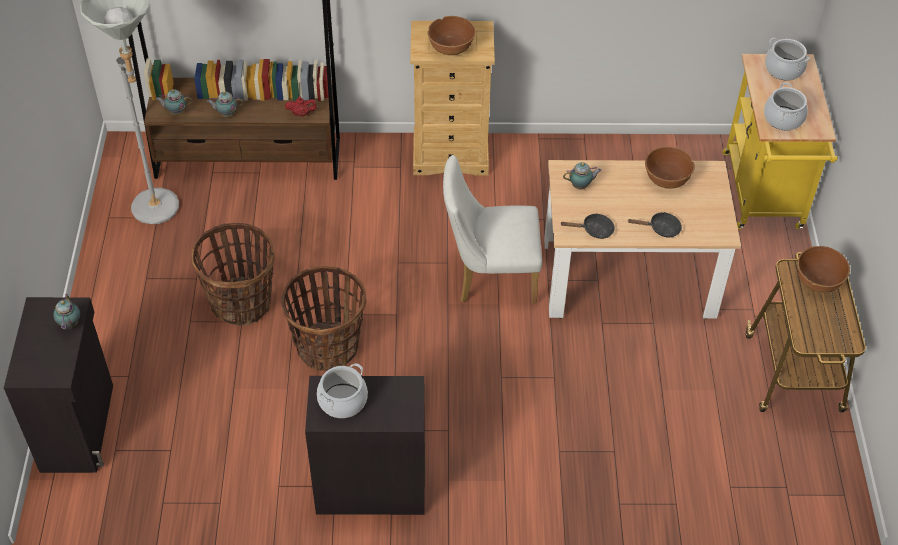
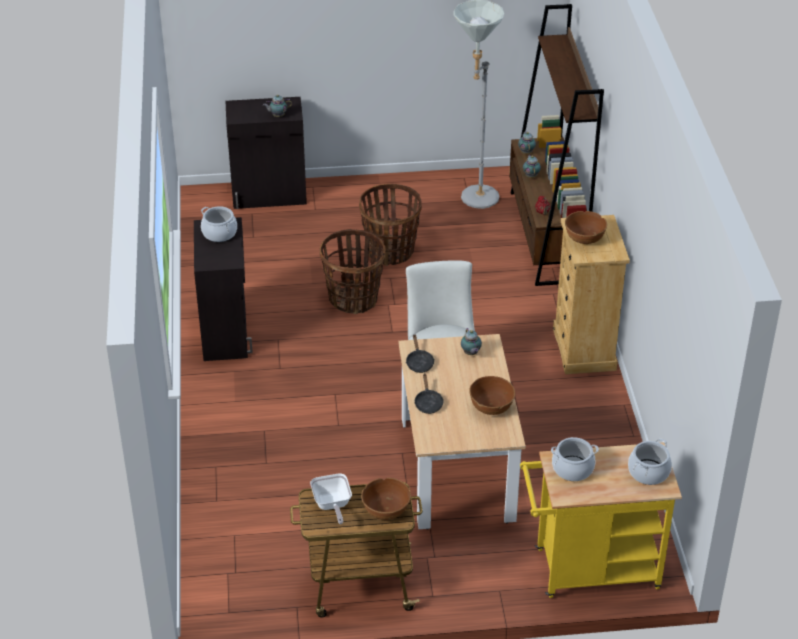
camera: 85 degrees right, 10 degrees down
none -> frying pan [310,473,352,524]

